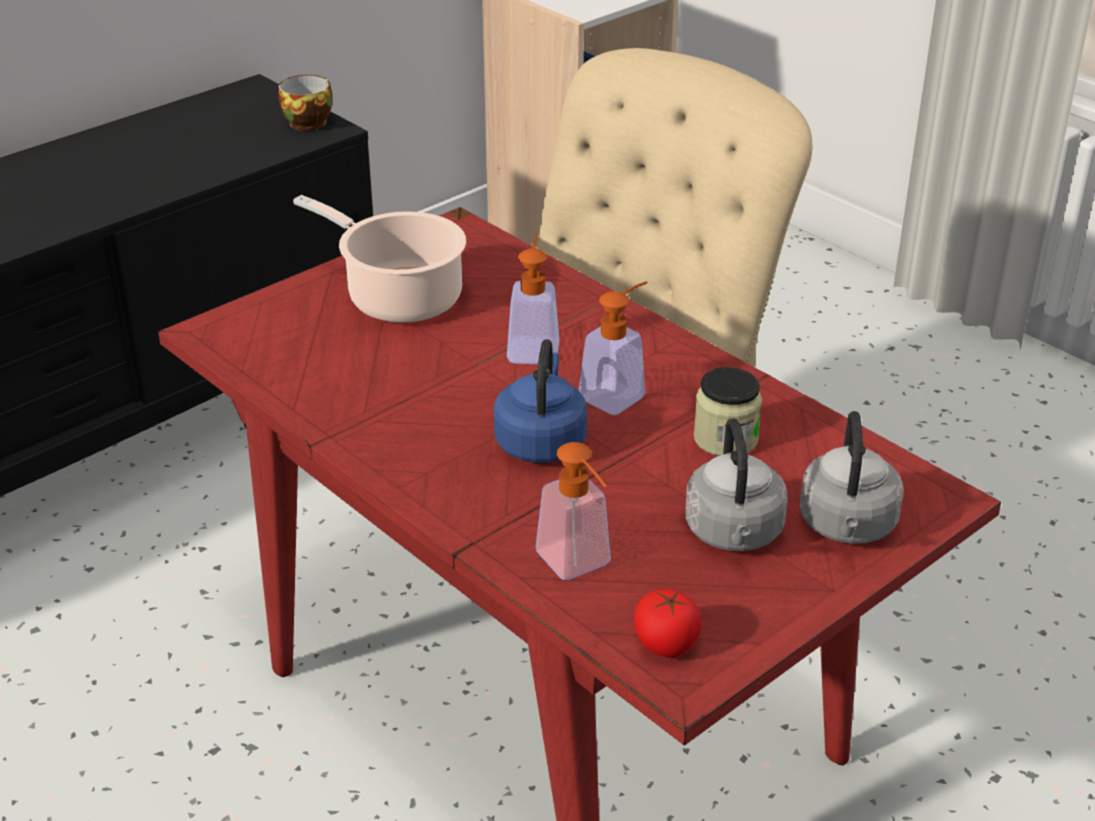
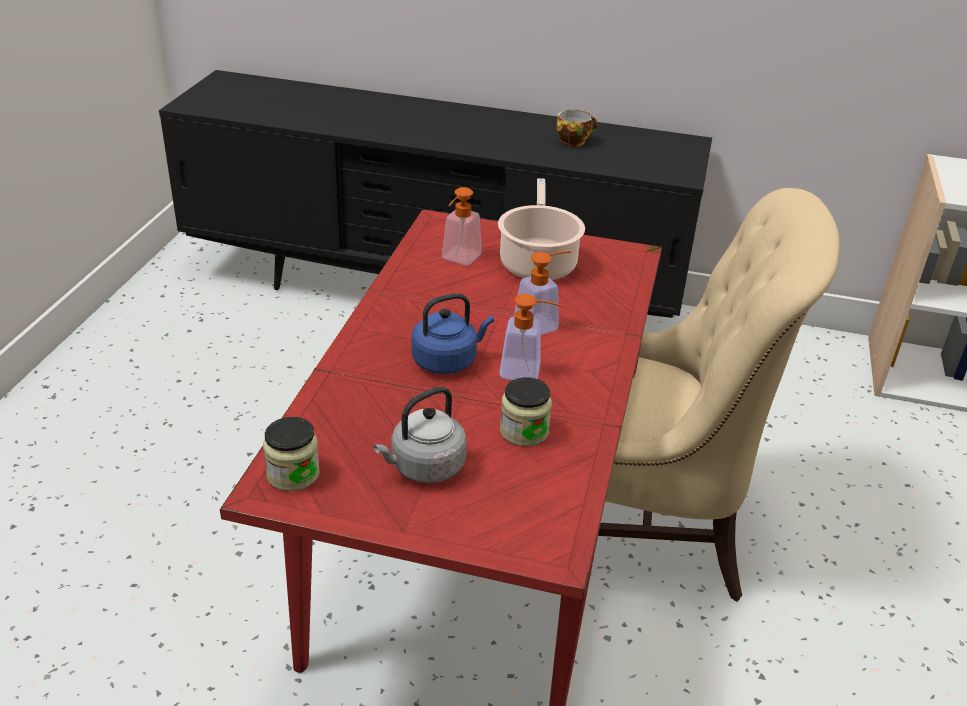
camera: 55 degrees right, 0 degrees up
cup [278,75,333,131] -> cup moved to [556,110,598,147]
soap dispenser [536,442,611,580] -> soap dispenser moved to [442,187,482,265]
tomato [634,589,702,657] -> jar [263,417,320,491]
grey kettle [799,411,904,544] -> none

